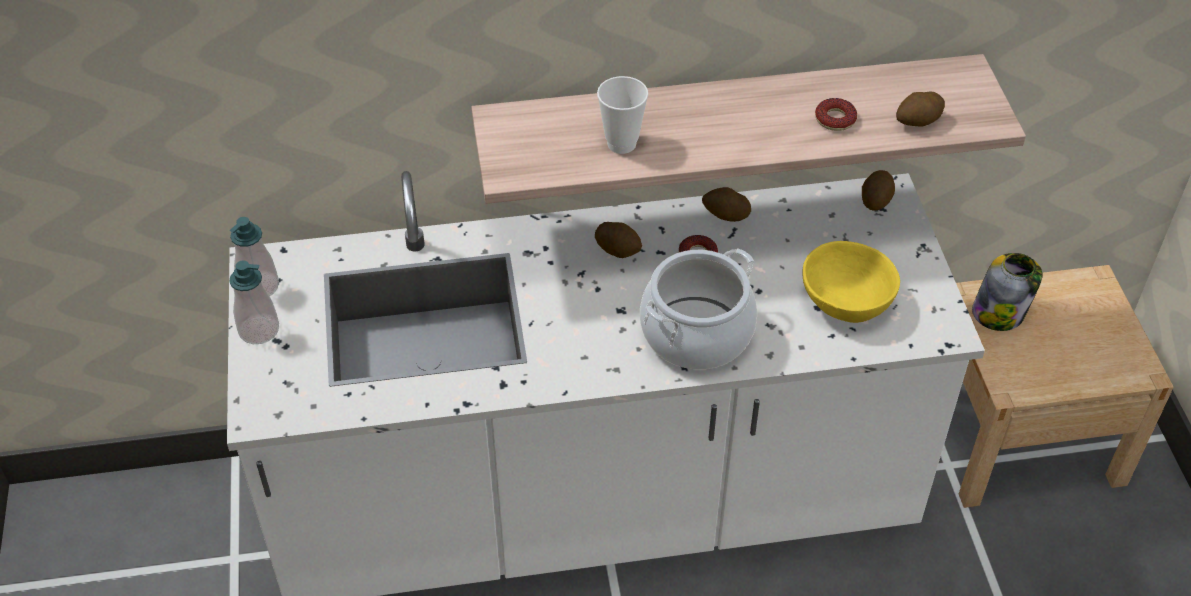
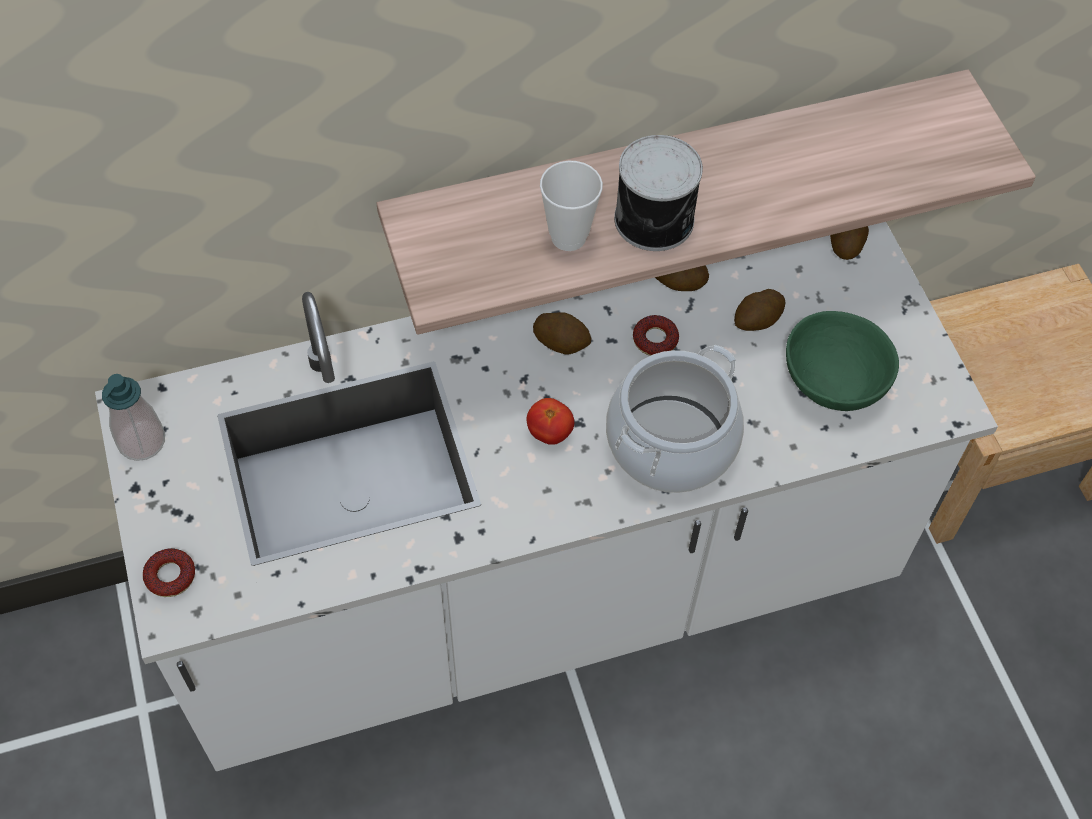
camera: 10 degrees left, 10 degrees up
soap dispenser [229,260,279,344] -> none
yellow bowl [802,241,900,323] -> green bowl [786,311,899,411]
donut [815,98,857,131] -> donut moved to [143,548,195,597]
potato [896,91,945,127] -> potato moved to [734,289,785,331]
jar [972,253,1043,331] -> none
none -> tomato [526,398,574,445]
none -> can [614,135,703,251]

